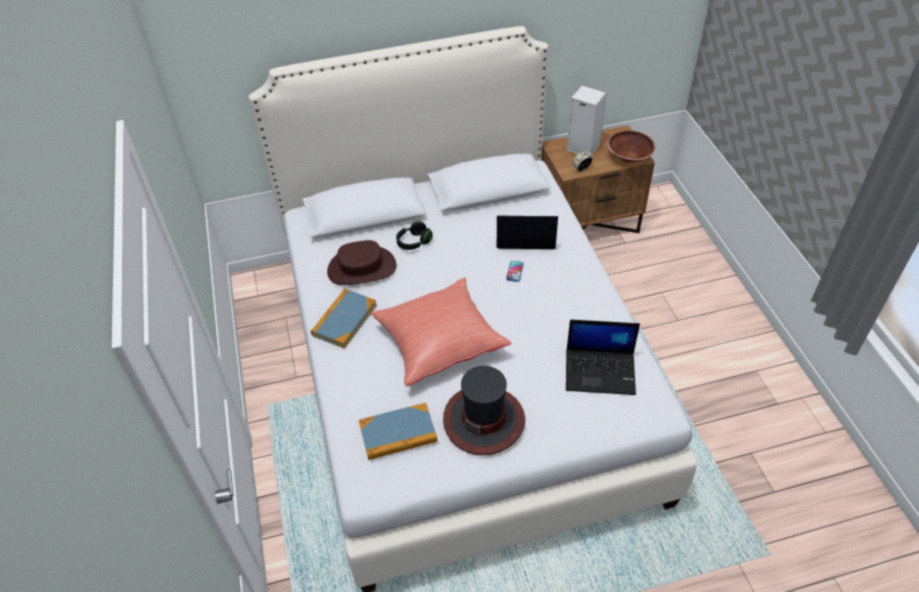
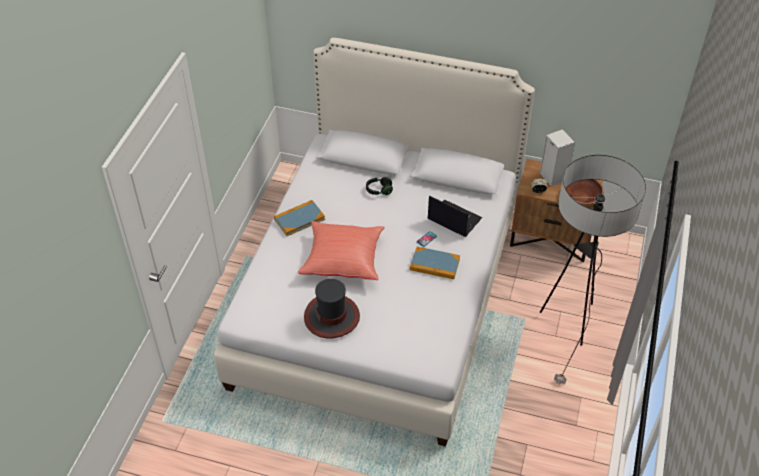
camera: 30 degrees right, 0 degrees up
brown hat [327,240,396,285] -> none
book [359,403,438,460] -> book moved to [410,247,460,279]
laptop [566,319,640,395] -> none
none -> floor lamp [540,155,646,385]

